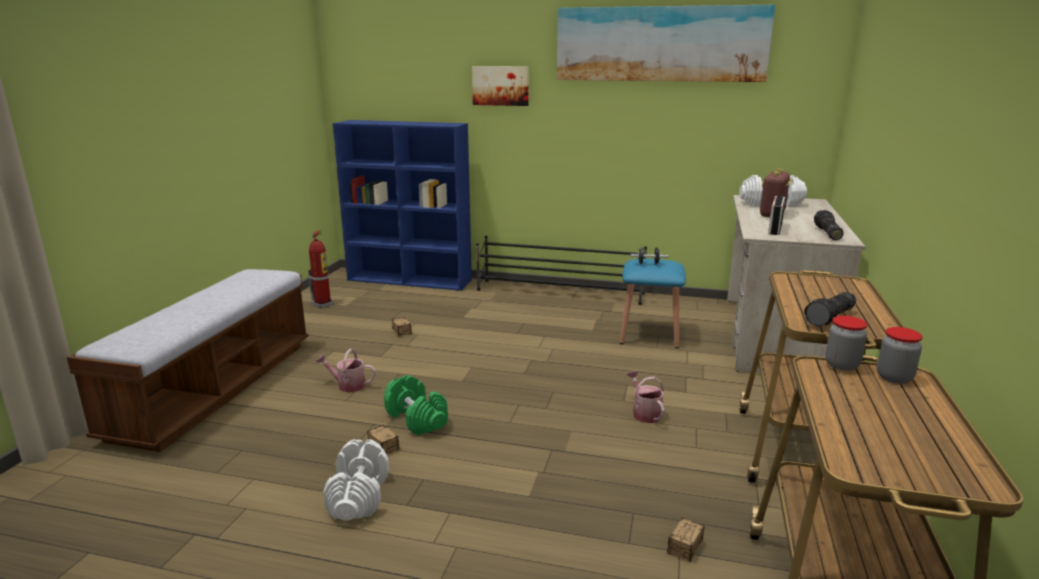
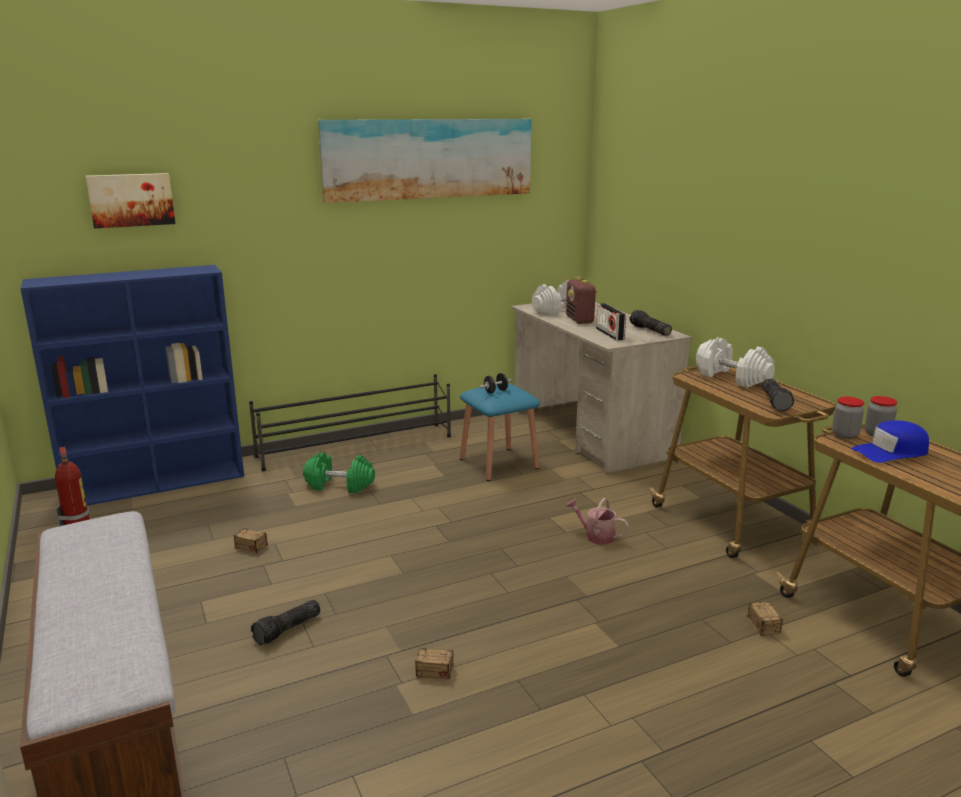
camera: 40 degrees left, 0 degrees up
watering can [316,349,376,392] -> flashlight [251,600,320,645]
white dumbbell [323,439,389,521] -> white dumbbell moved to [696,337,775,388]
green dumbbell [384,375,448,436] -> green dumbbell moved to [303,453,375,493]
picture [472,66,529,106] -> picture moved to [86,173,175,228]
none -> blue cap [852,420,929,463]

